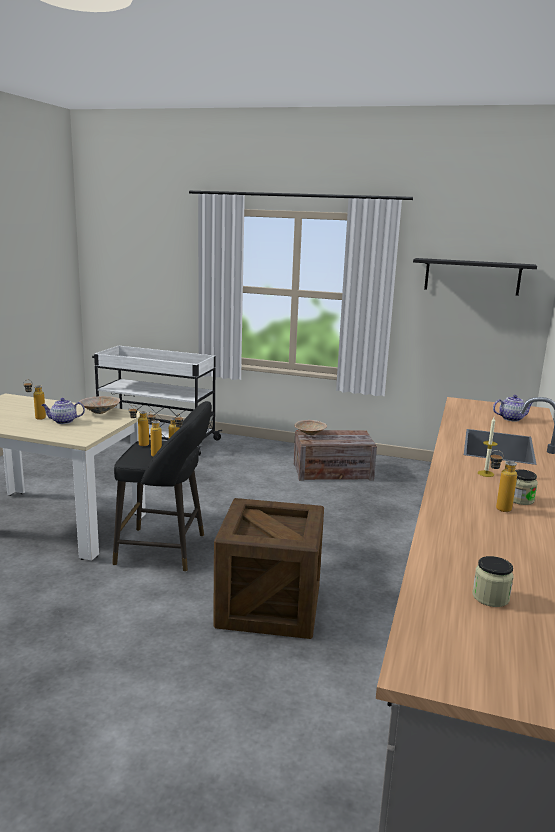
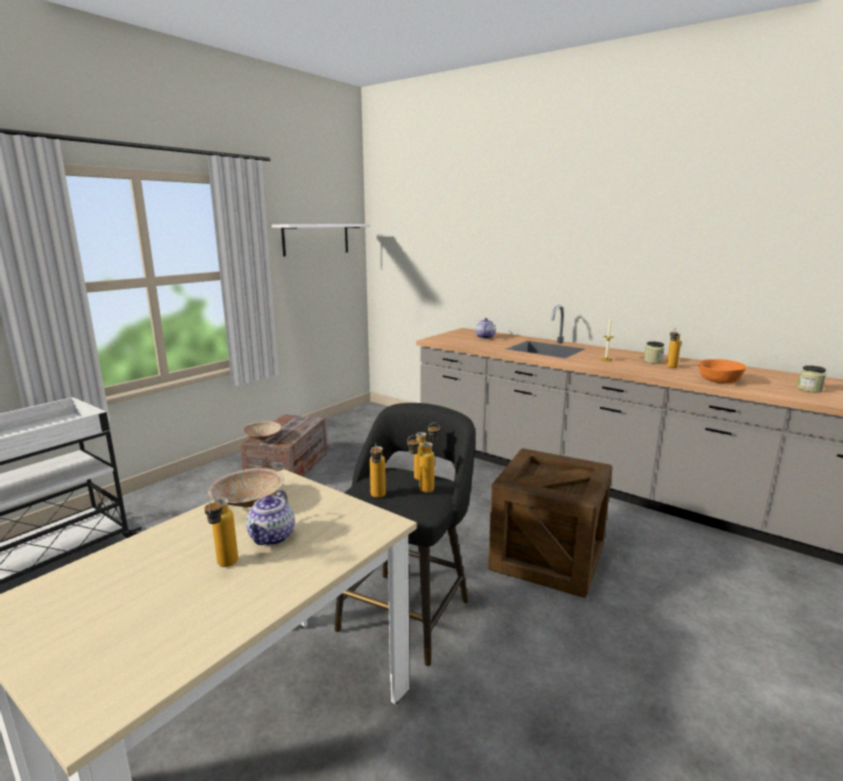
camera: 70 degrees left, 0 degrees up
black shelf [413,258,537,296] -> white shelf [272,224,371,256]
none -> orange bowl [698,359,747,384]

